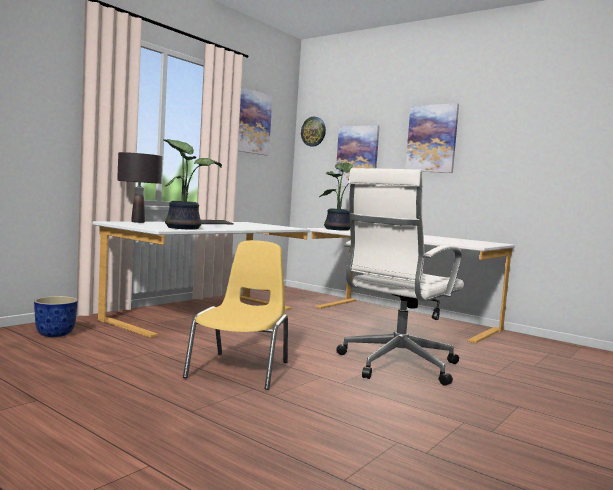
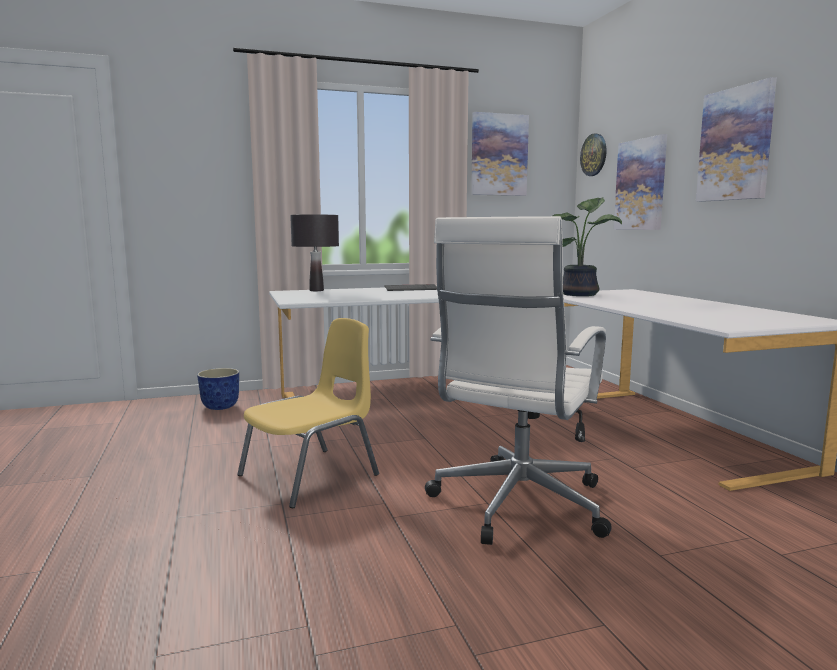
camera: 35 degrees right, 5 degrees up
potted plant [163,139,222,230] -> none
white office chair [337,168,464,386] -> white office chair turned 45 degrees counterclockwise [425,216,612,545]

